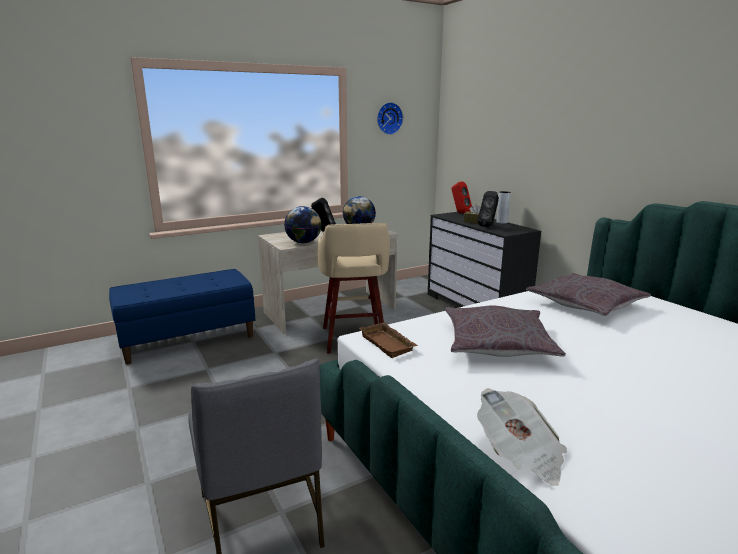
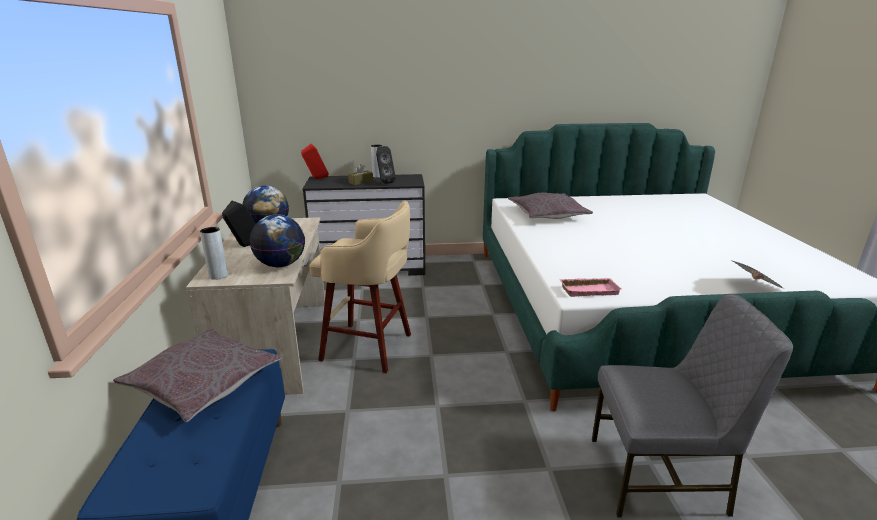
camera: 65 degrees left, 5 degrees up
brown tray [359,322,418,358] -> pink tray [560,278,621,297]
wall clock [377,102,403,135] -> none
grey pillow [445,306,566,357] -> grey pillow moved to [113,328,282,422]
none -> grey vase [200,227,228,280]

